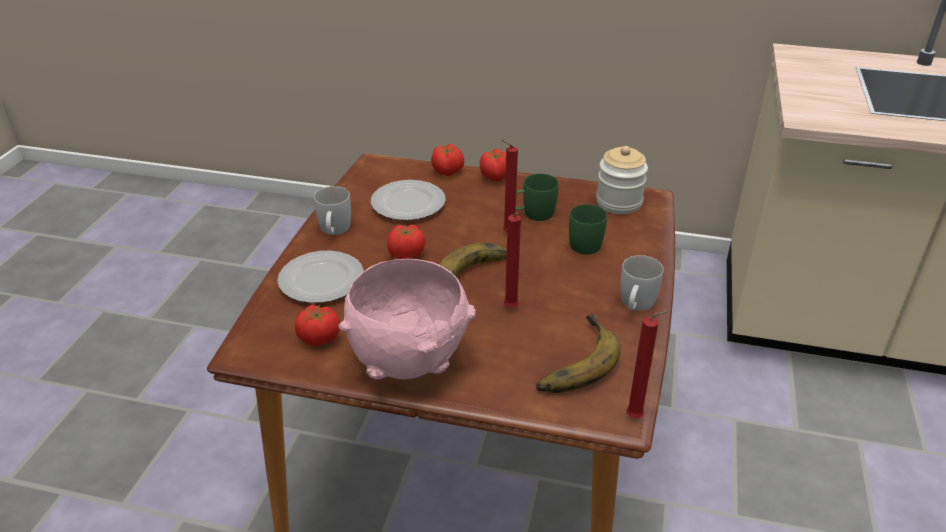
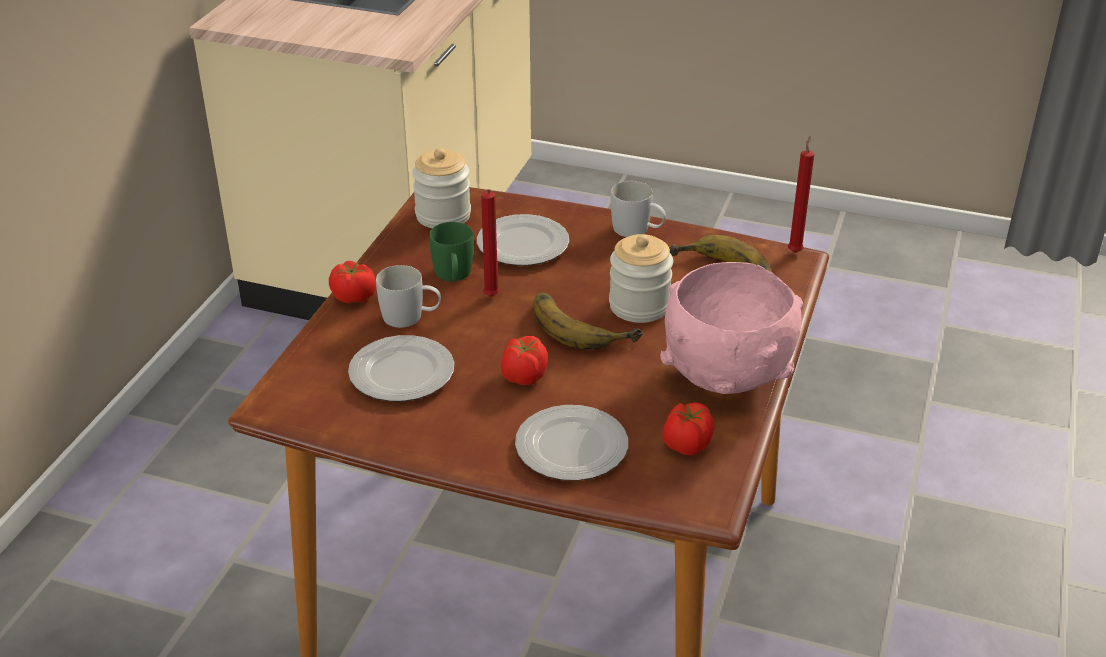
camera: 85 degrees left, 0 degrees up
white mug [314,186,351,235] -> white mug moved to [376,265,441,328]
tomato [431,144,464,176] -> none
red candle [504,213,521,308] -> jar [609,234,673,323]
green mug [569,204,607,255] -> plate [477,214,569,266]

